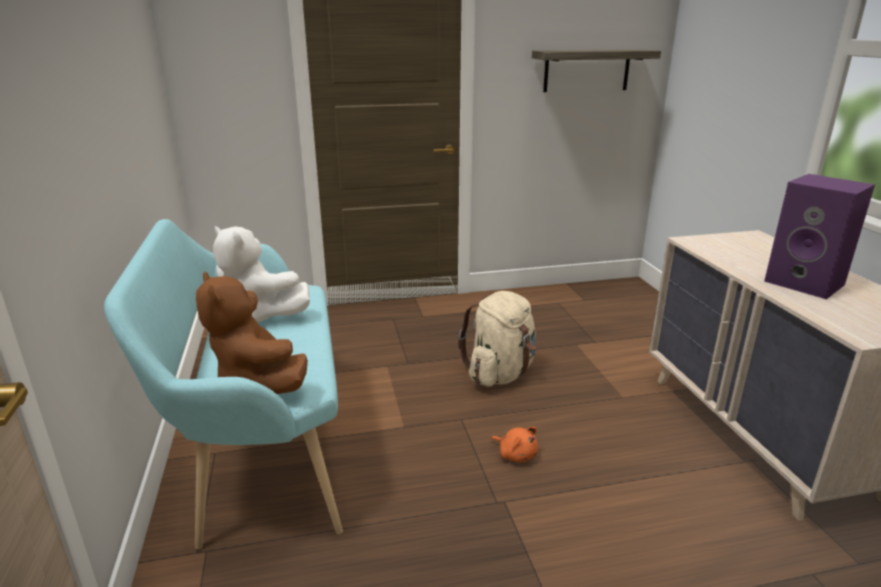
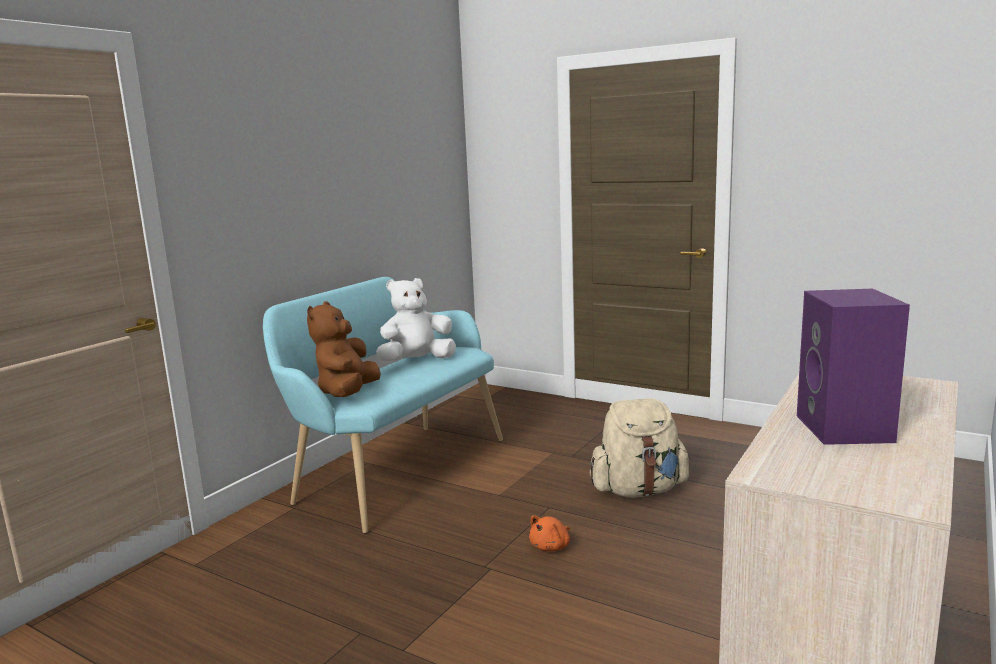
camera: 45 degrees right, 10 degrees down
white plush toy [213,226,310,322] -> white plush toy turned 75 degrees clockwise [376,278,456,361]
orange plush toy [491,427,538,462] -> orange plush toy turned 45 degrees clockwise [529,515,570,551]
shelf [532,49,661,92] -> none

